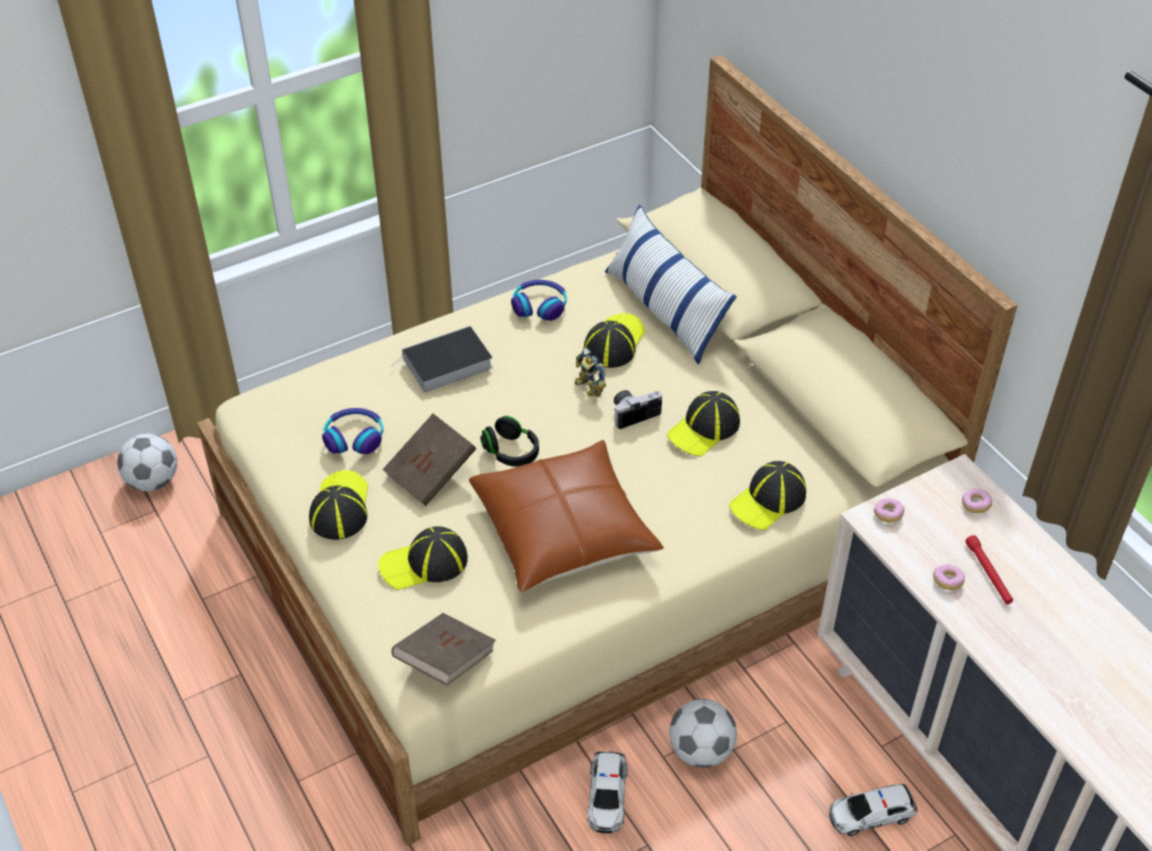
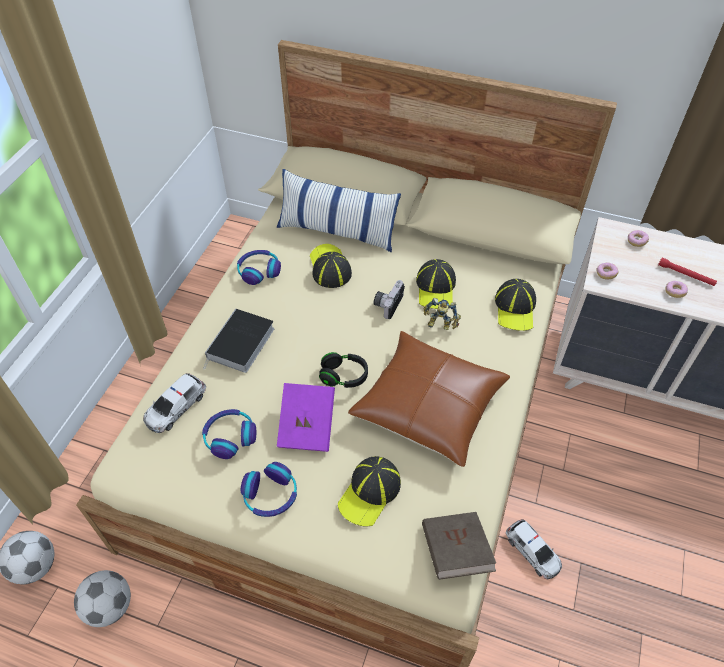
camera: 40 degrees left, 5 degrees up
cap [309,470,368,540] -> headphones [241,462,297,517]
brown book [382,414,476,506] -> purple book [277,383,335,452]
toy robot [575,348,606,397] -> toy robot moved to [423,298,461,330]
football [669,699,737,768] -> football moved to [74,570,131,627]
toy car [829,784,918,836] -> toy car moved to [143,373,206,433]

